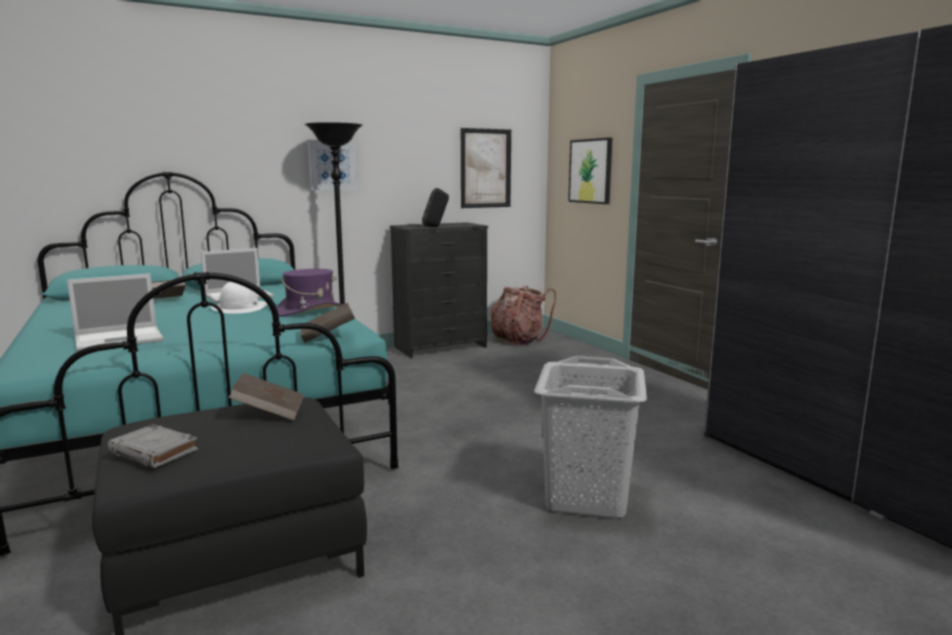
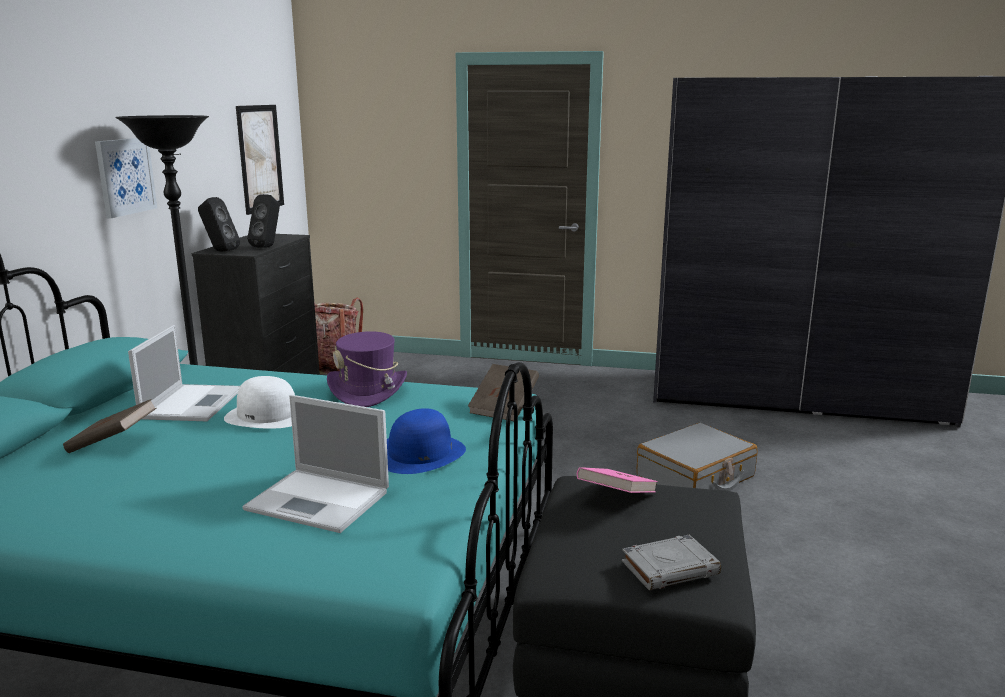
camera: 50 degrees left, 5 degrees up
laptop [67,273,164,352] -> laptop turned 105 degrees clockwise [242,395,389,533]
brown book [228,373,304,421] -> pink book [577,467,658,493]
grey laundry basket [534,356,647,518] -> grey suitcase [637,423,757,491]
picture [568,138,612,204] -> none
none -> black speaker [198,197,240,252]
none -> blue hat [387,408,466,474]

